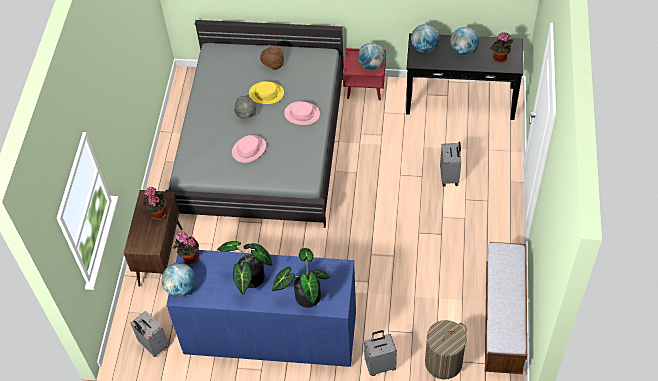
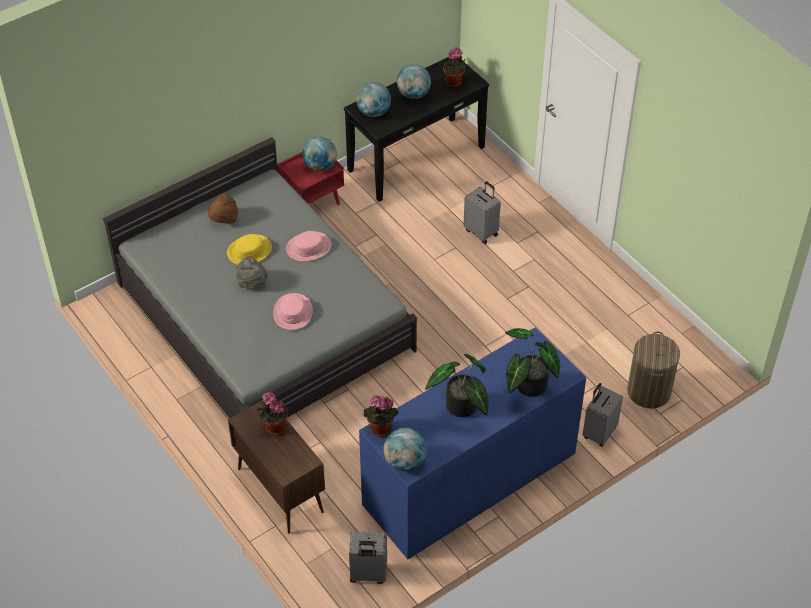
camera: 45 degrees left, 5 degrees down
bench [485,242,528,374] -> none

